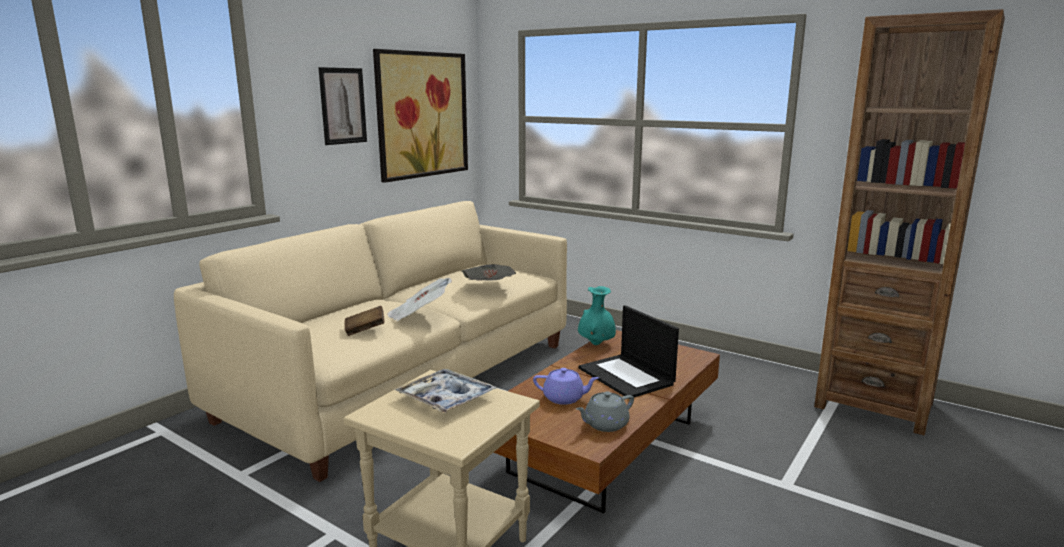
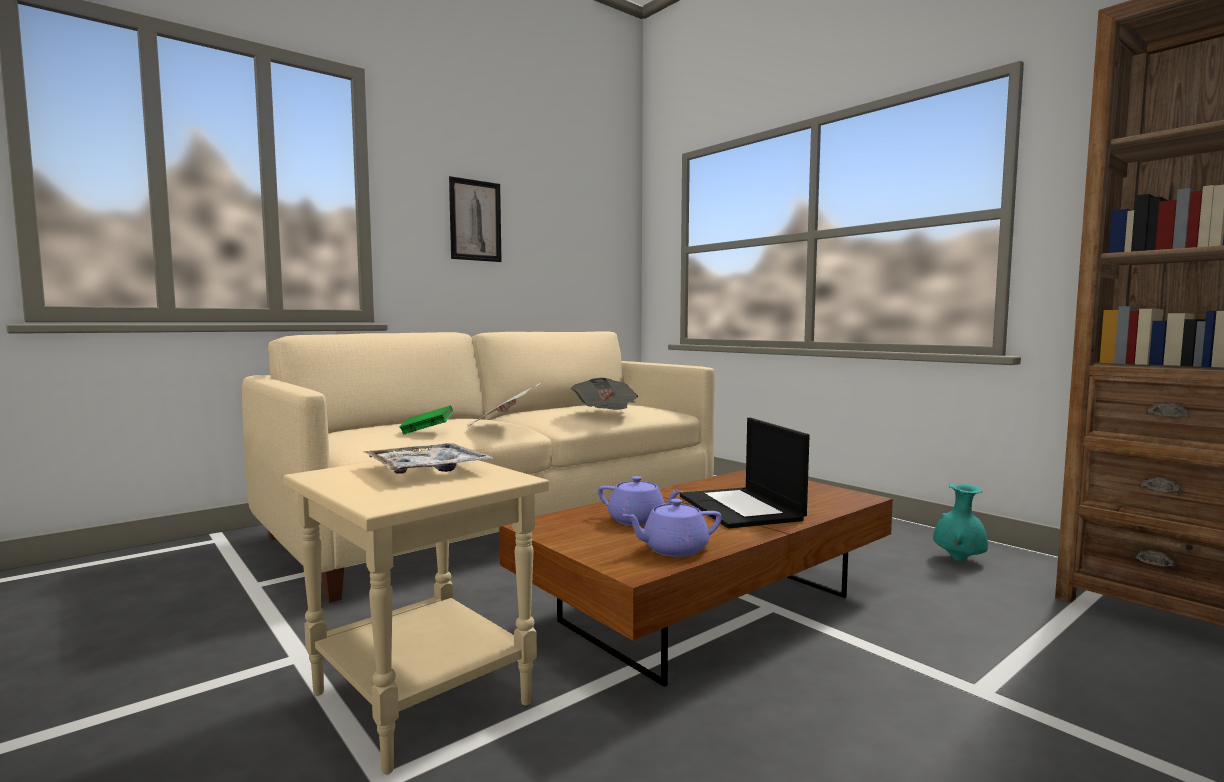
camera: 15 degrees right, 10 degrees down
brown book [344,306,385,336] -> green book [399,405,453,435]
picture [373,49,468,183] -> none
grey teapot [576,391,634,432] -> purple teapot [623,499,722,557]
turquoise vase [578,286,616,345] -> turquoise vase moved to [933,484,988,561]

